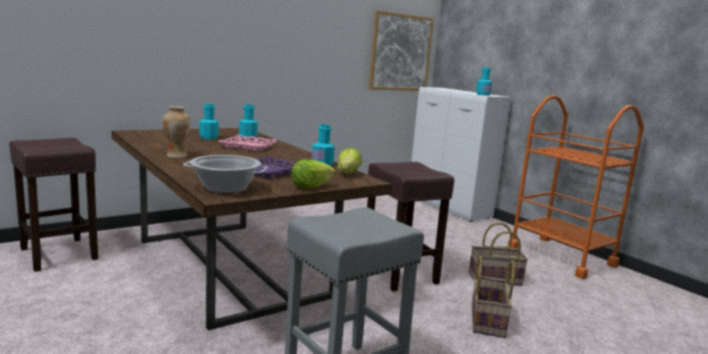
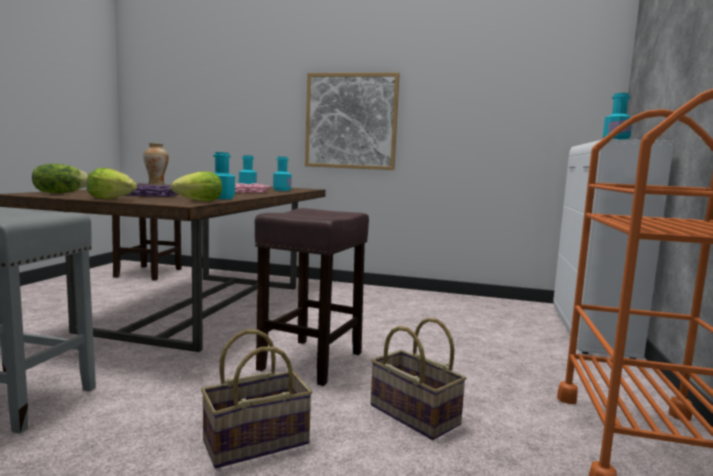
camera: 50 degrees right, 5 degrees down
cooking pot [183,155,268,194] -> lettuce [32,164,88,194]
picture [369,10,434,91] -> picture moved to [305,73,400,170]

